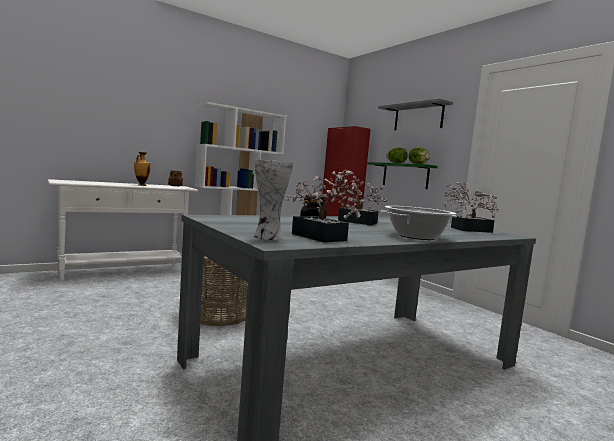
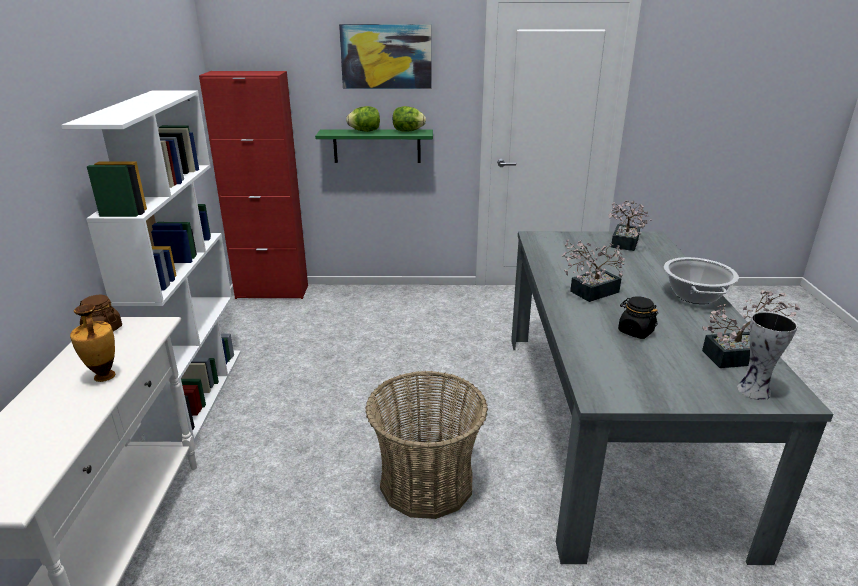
camera: 55 degrees left, 20 degrees up
grey shelf [378,98,453,131] -> picture [339,24,432,89]

